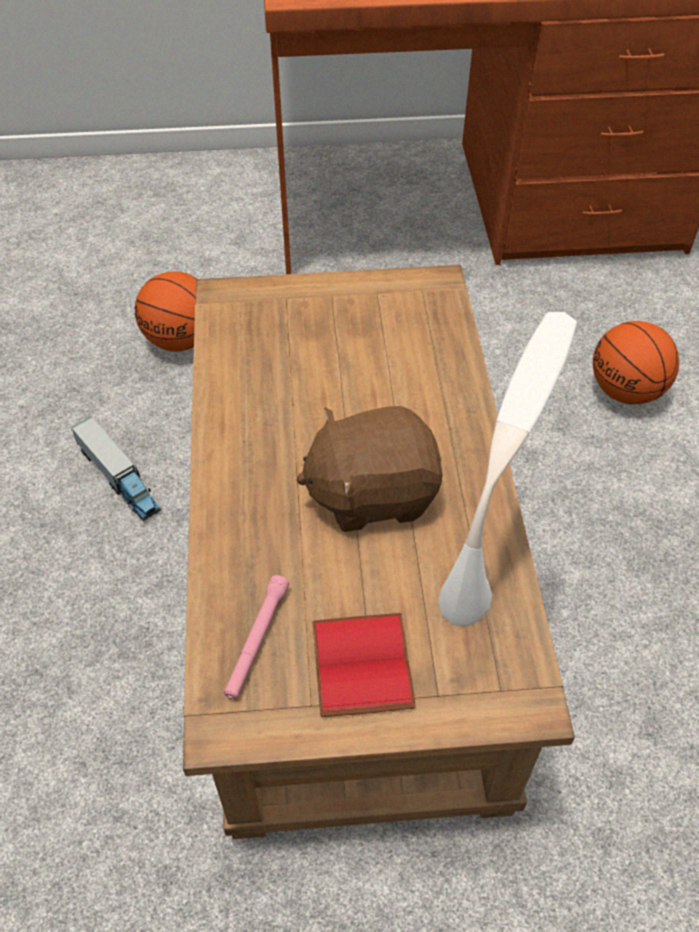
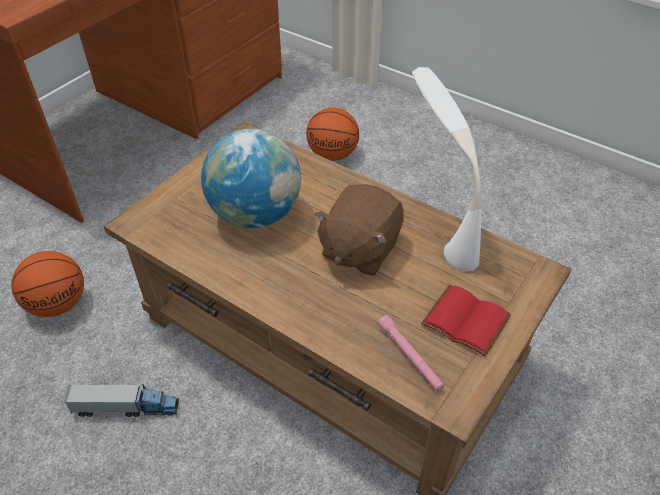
camera: 50 degrees left, 5 degrees down
none -> globe [201,128,301,228]

